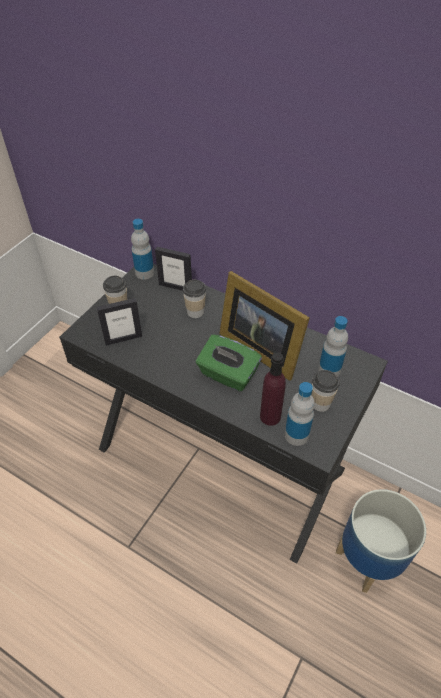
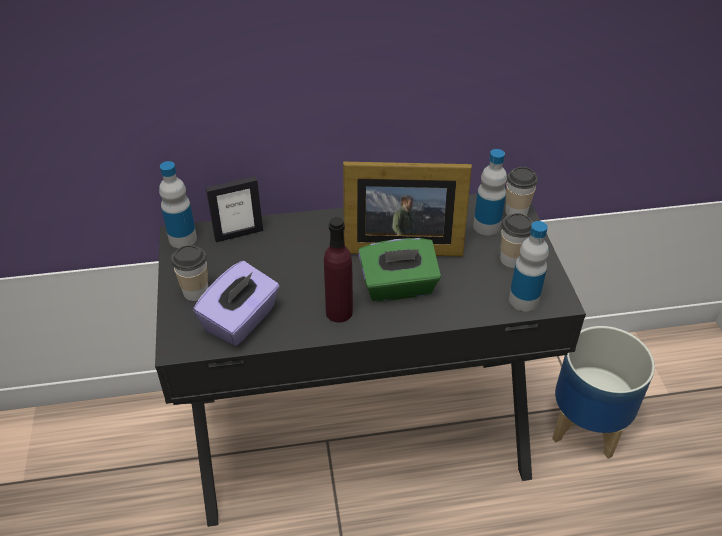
camera: 40 degrees left, 5 degrees down
picture frame [97,298,142,346] -> purple tissue box [193,261,280,346]
cup [183,280,206,318] -> cup moved to [505,167,538,216]
purple bottle [260,353,286,426] -> purple bottle moved to [324,217,353,323]

